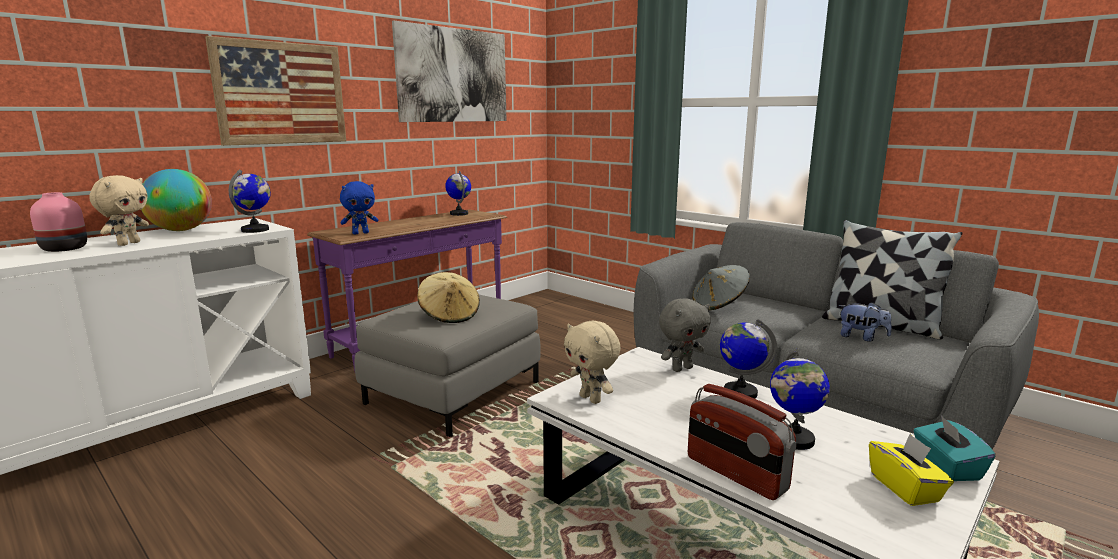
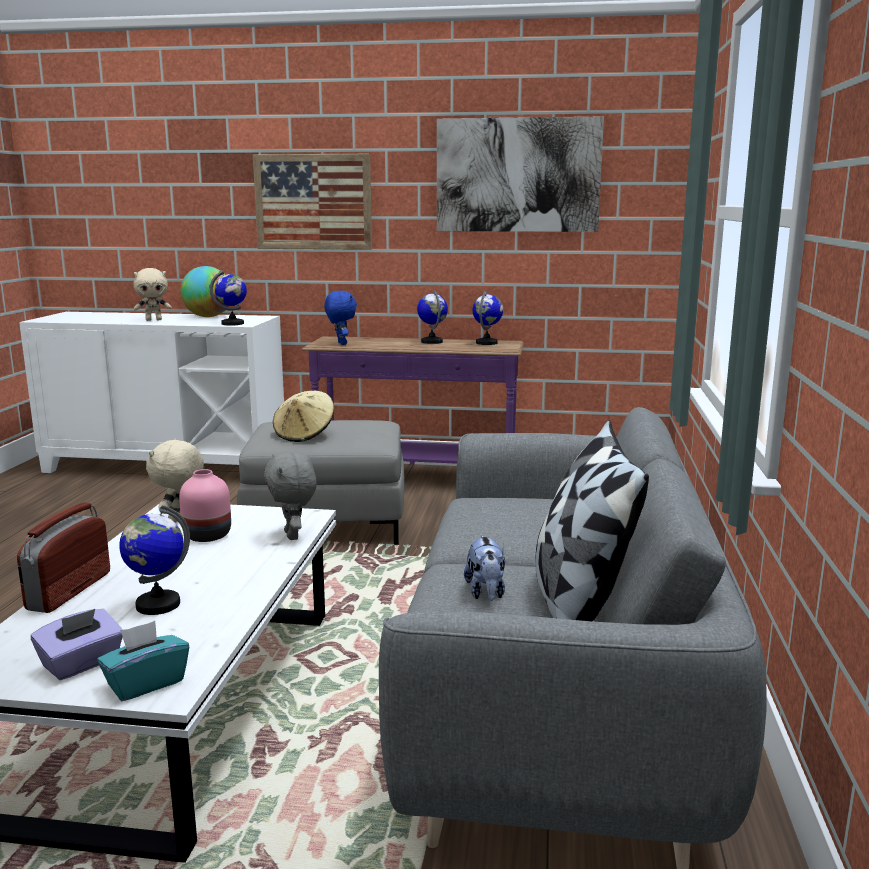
camera: 55 degrees right, 0 degrees up
pink vase [30,192,87,252] -> pink vase moved to [179,469,231,542]
blue plush toy [340,181,378,234] -> blue plush toy turned 135 degrees counterclockwise [324,291,357,345]
grey plush toy [659,298,711,372] -> grey plush toy turned 45 degrees clockwise [264,453,317,540]
grey hat [692,265,750,310] -> none
globe [720,319,777,399] -> globe moved to [417,290,448,344]
yellow tissue box [869,434,954,506] -> purple tissue box [31,609,123,680]

